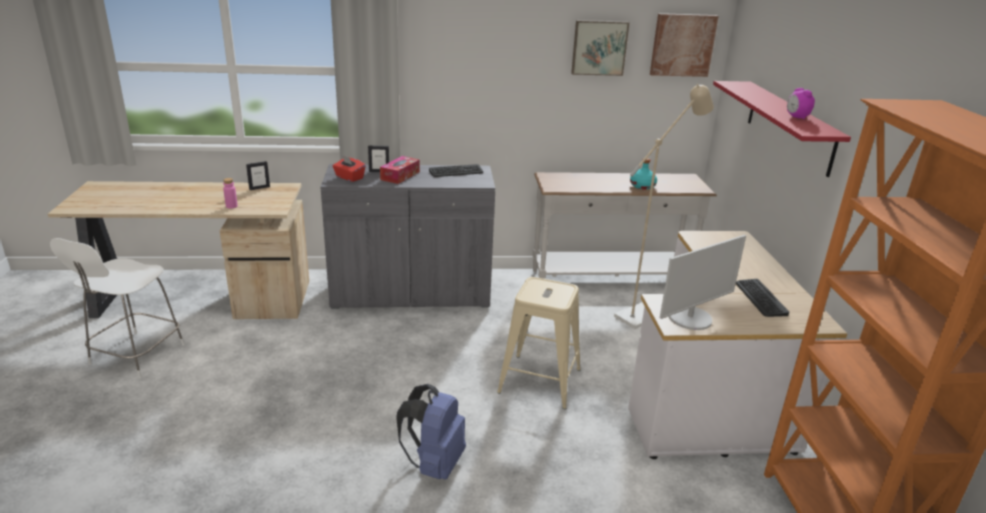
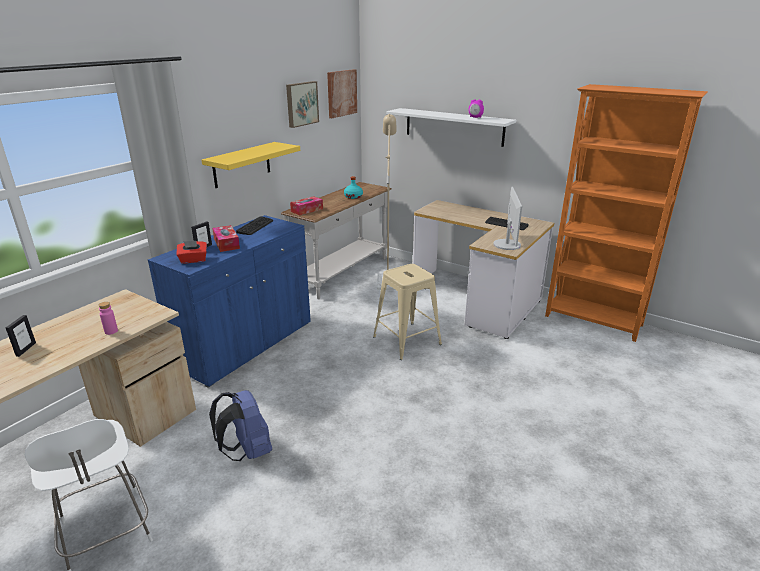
camera: 50 degrees left, 0 degrees up
picture frame [246,161,270,190] -> picture frame moved to [6,315,36,357]
grey cabinet [320,164,495,309] -> blue cabinet [148,215,311,388]
blue backpack [396,384,466,480] -> blue backpack moved to [209,390,272,461]
red shelf [713,81,851,177] -> white shelf [386,108,516,147]
none -> yellow shelf [202,142,300,188]
none -> tissue box [290,196,323,215]

